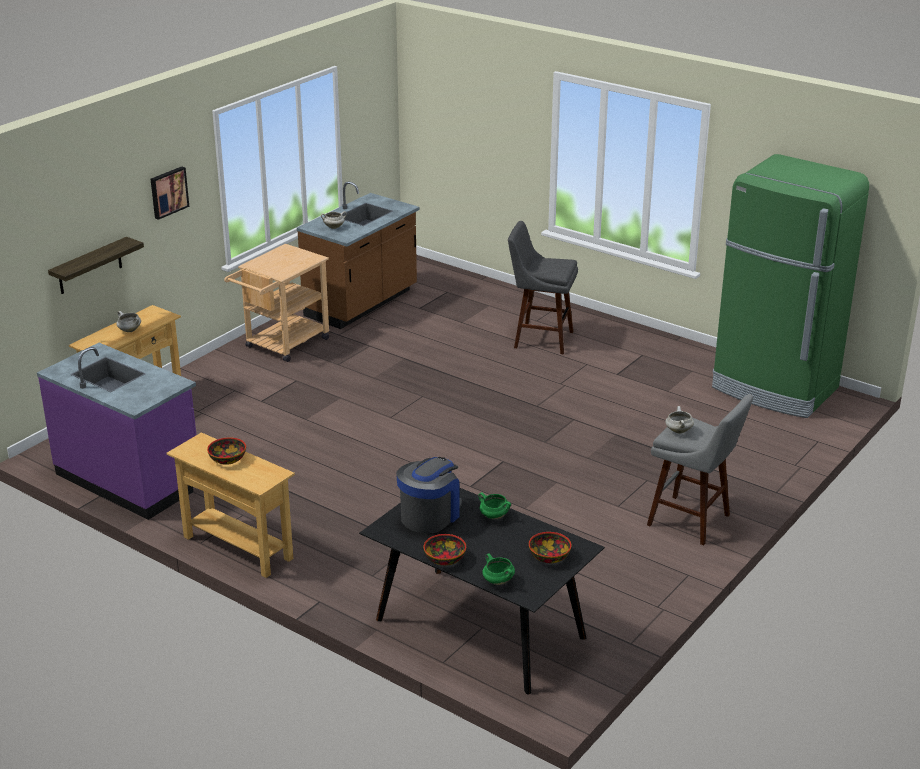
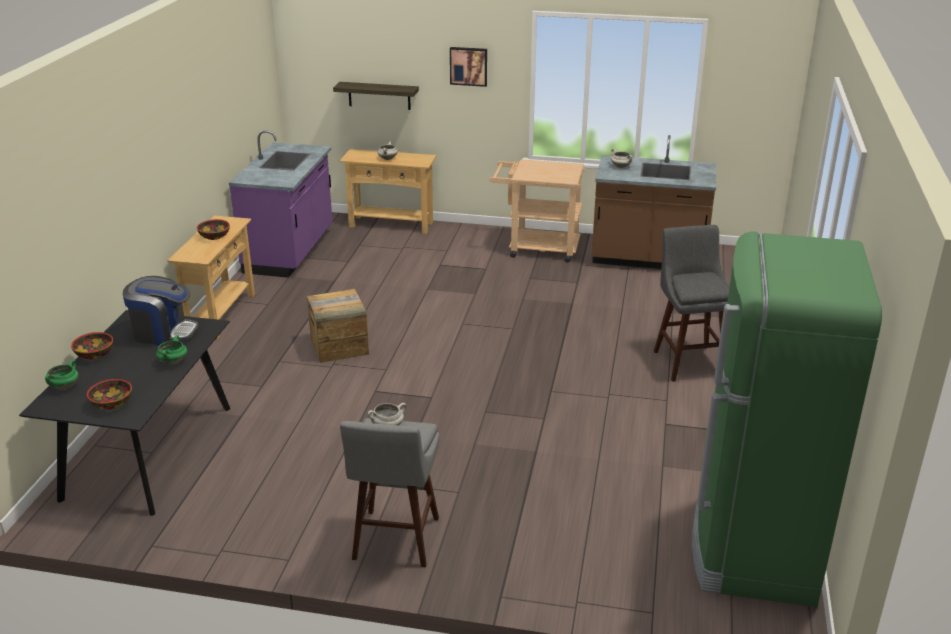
camera: 65 degrees right, 0 degrees up
none -> crate [307,289,369,363]

